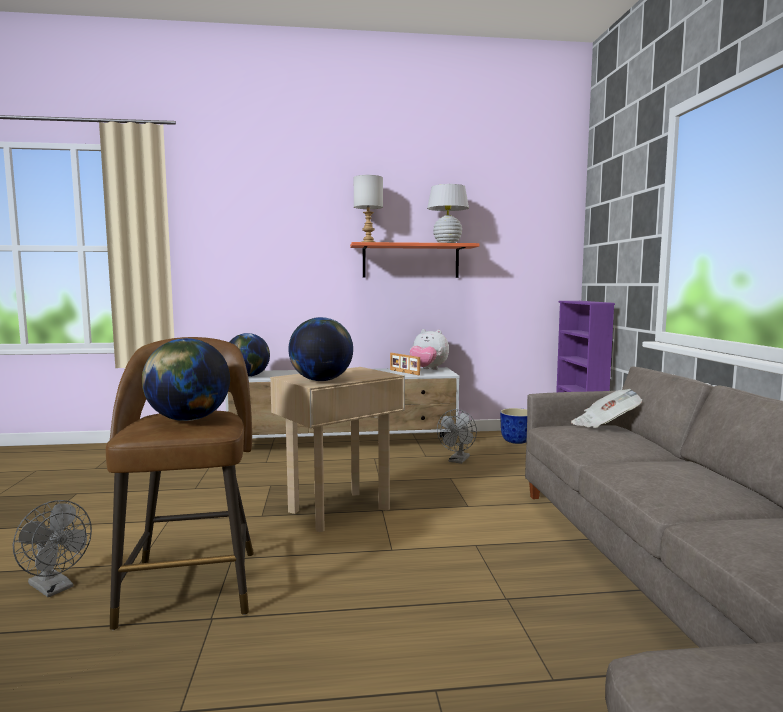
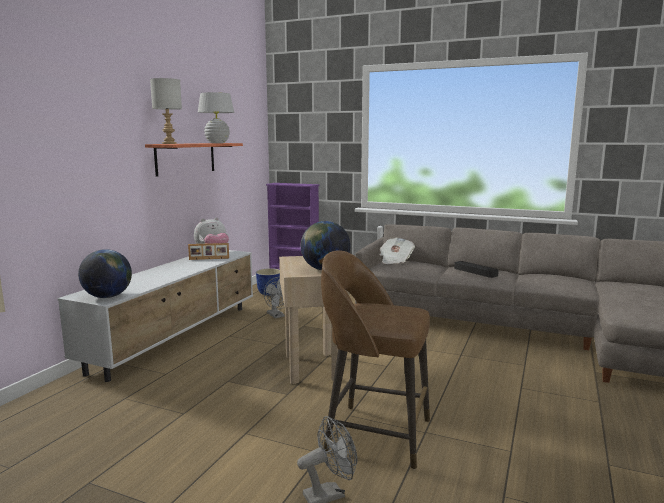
camera: 60 degrees left, 5 degrees up
globe [142,338,230,421] -> none
none -> black tray [454,261,499,278]

